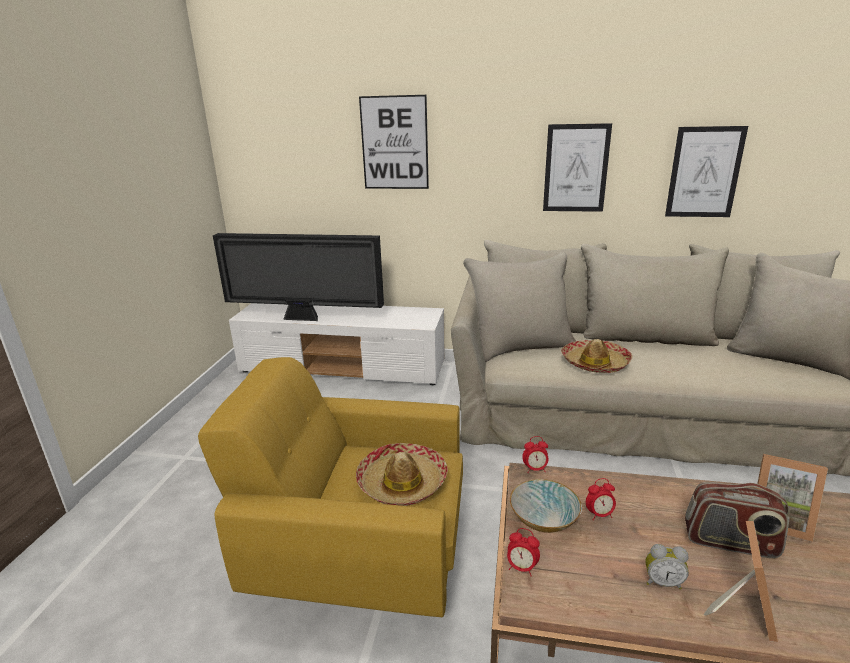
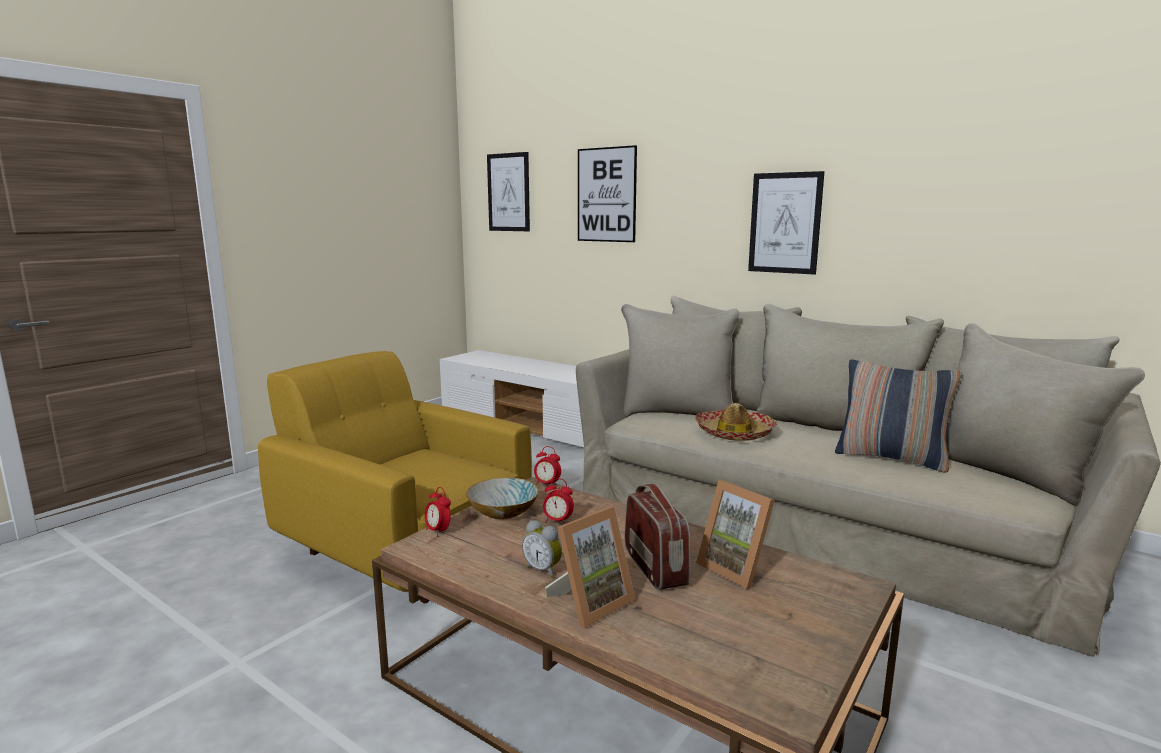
camera: 25 degrees right, 10 degrees down
television [213,233,384,321] -> none
hat [356,443,448,506] -> none
picture [665,126,748,217] -> picture moved to [487,152,530,231]
radio [685,482,790,558] -> radio turned 150 degrees counterclockwise [625,484,690,590]
none -> pillow [835,359,962,472]

